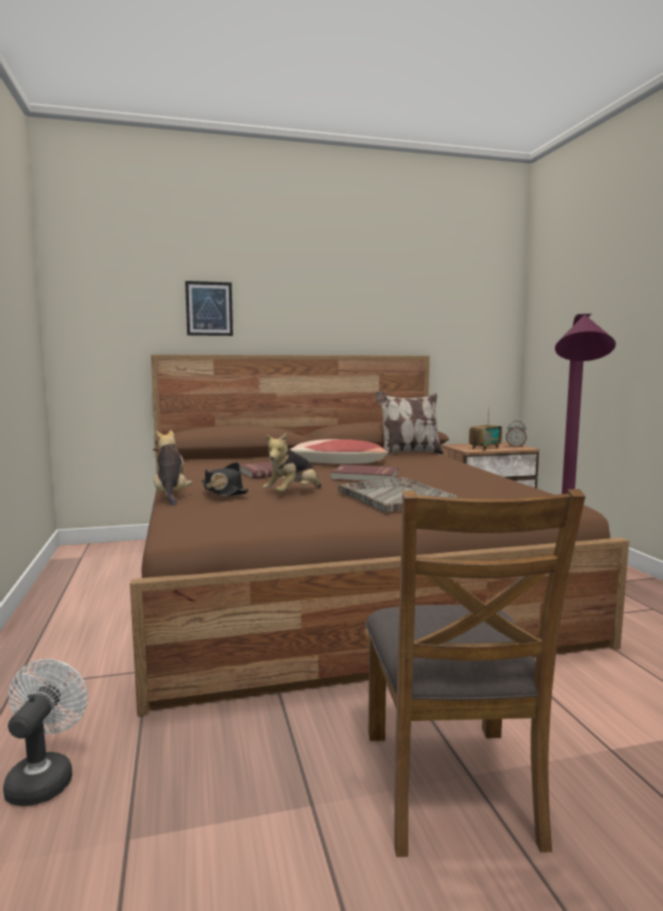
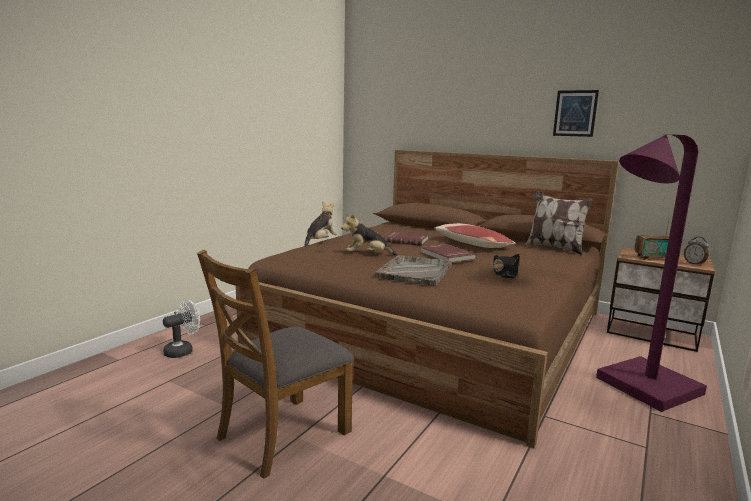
camera: 45 degrees right, 5 degrees up
picture [185,281,233,336] -> picture moved to [553,90,599,137]
black hat [202,462,249,496] -> black hat moved to [492,254,520,278]

